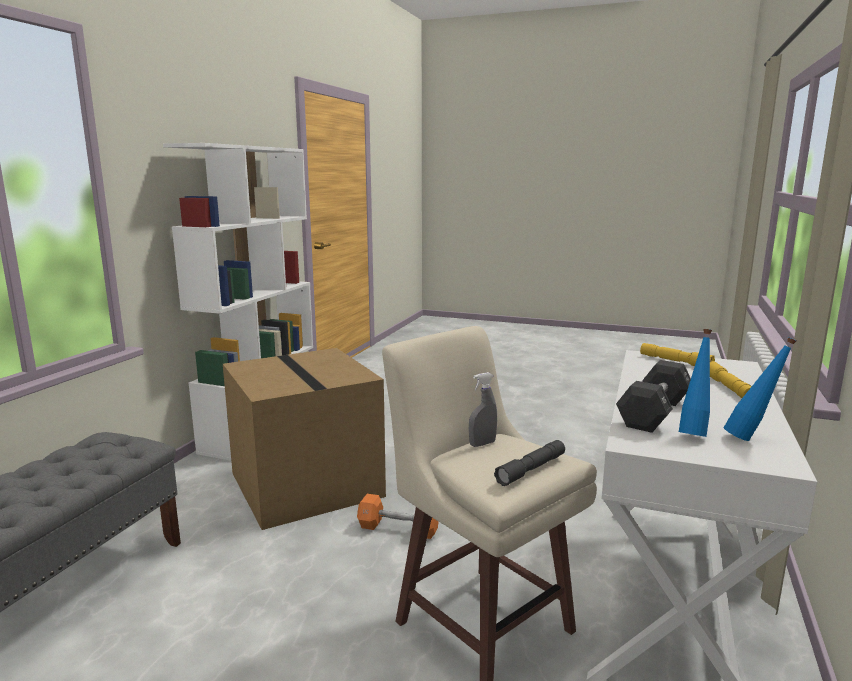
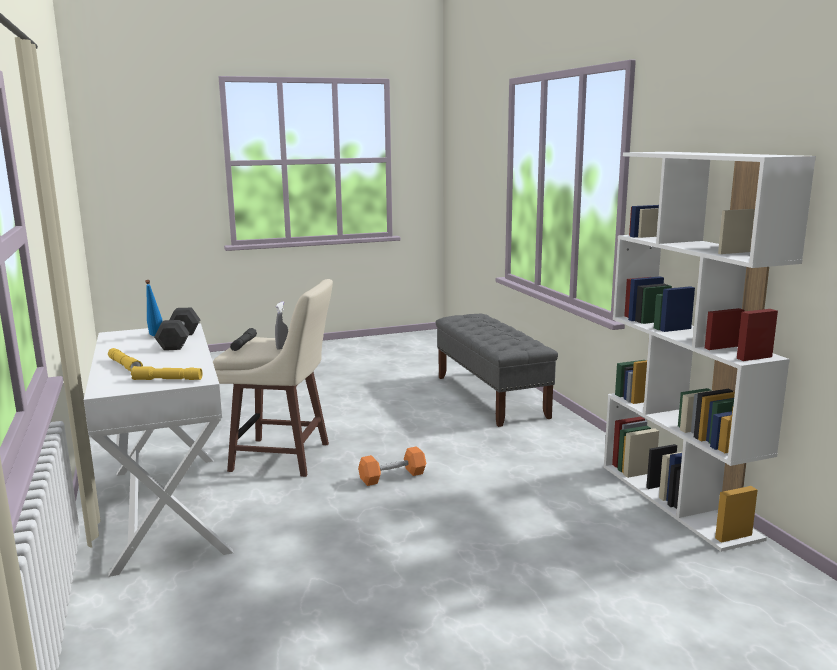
camera: 140 degrees right, 0 degrees up
cardboard box [223,348,386,530] -> none
blue bottle [724,337,796,441] -> none

